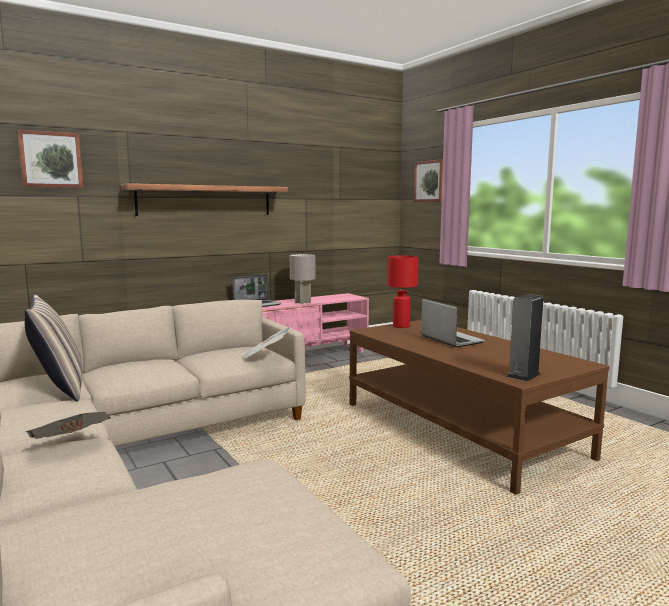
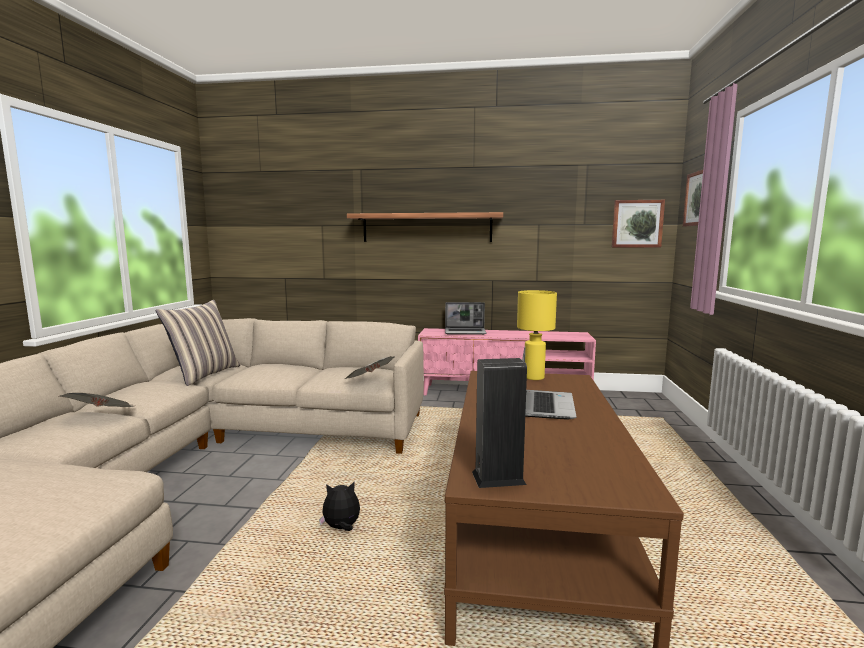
camera: 40 degrees right, 0 degrees up
picture [17,129,83,188] -> picture moved to [612,200,665,247]
grey table lamp [290,254,316,304] -> none
red table lamp [387,255,418,328] -> yellow table lamp [517,290,557,380]
none -> plush toy [319,482,360,531]

